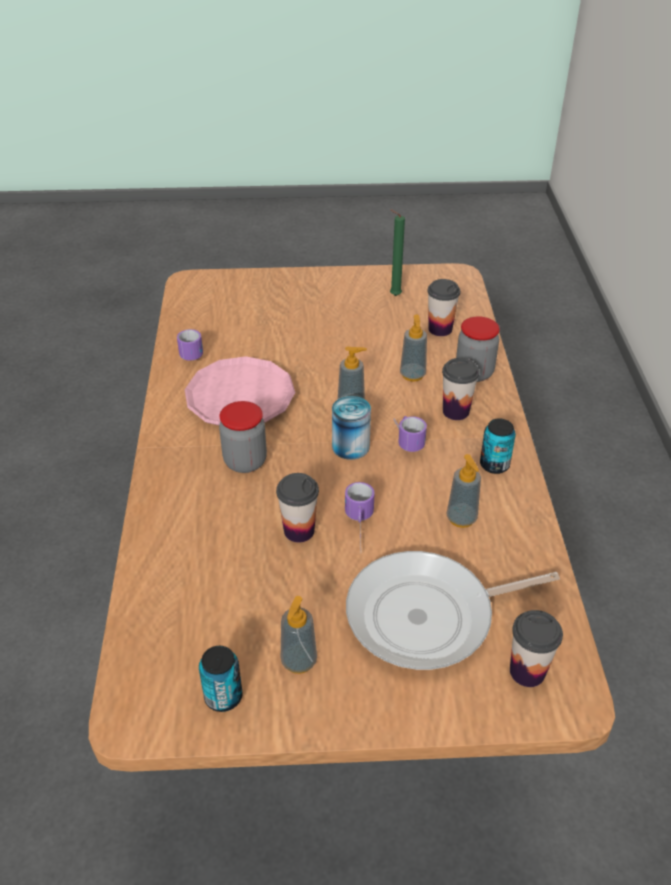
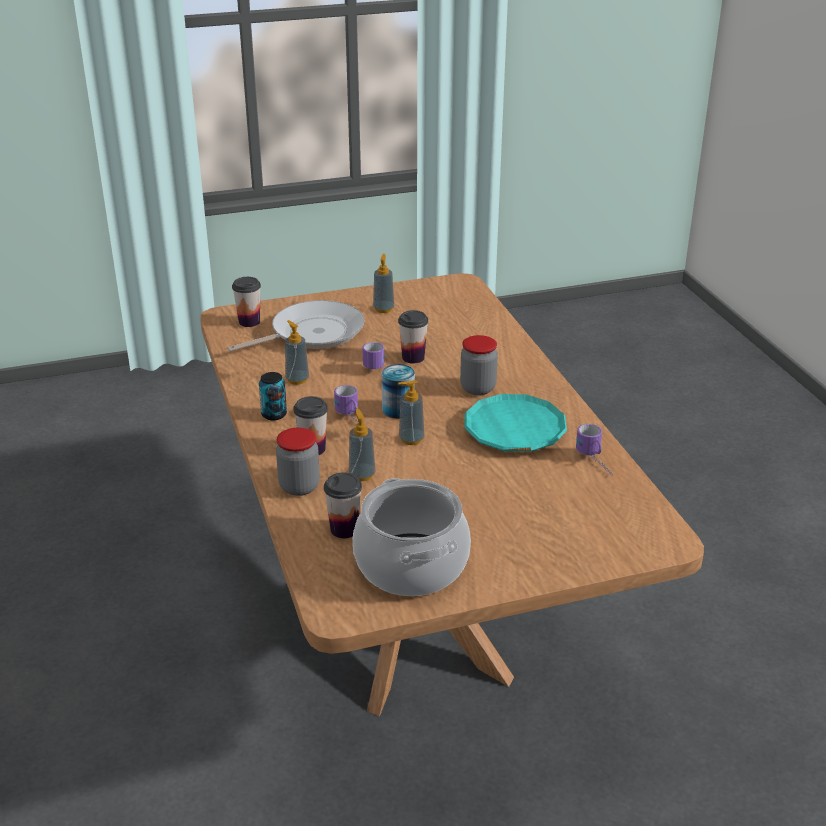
camera: 165 degrees right, 10 degrees down
pink plate [185,356,295,425] -> turquoise plate [465,394,567,452]
can [199,646,243,712] -> none
green candle [390,209,405,296] -> cooking pot [353,478,471,596]

